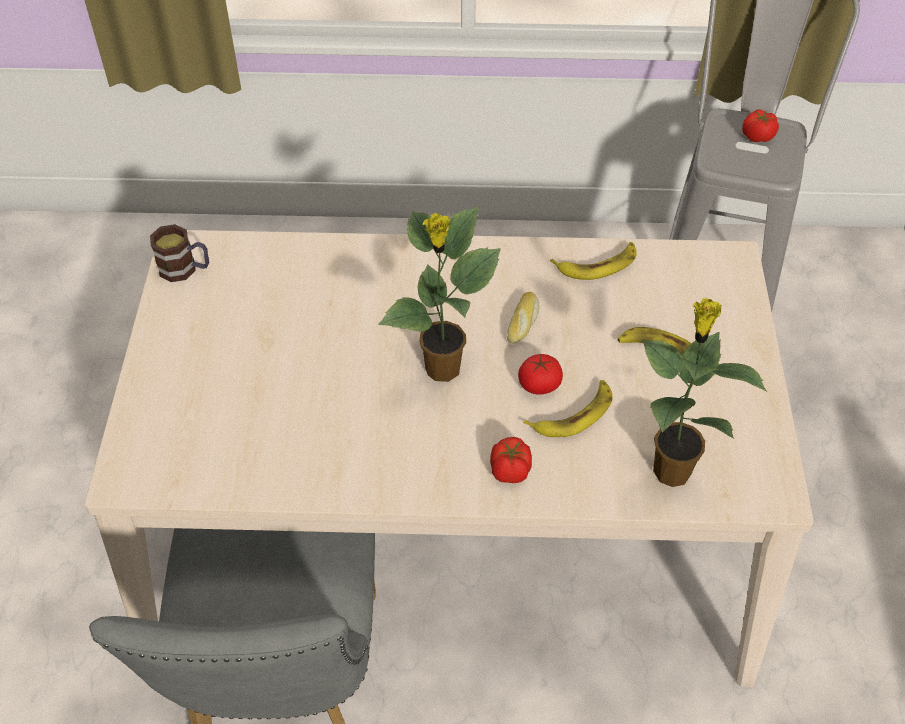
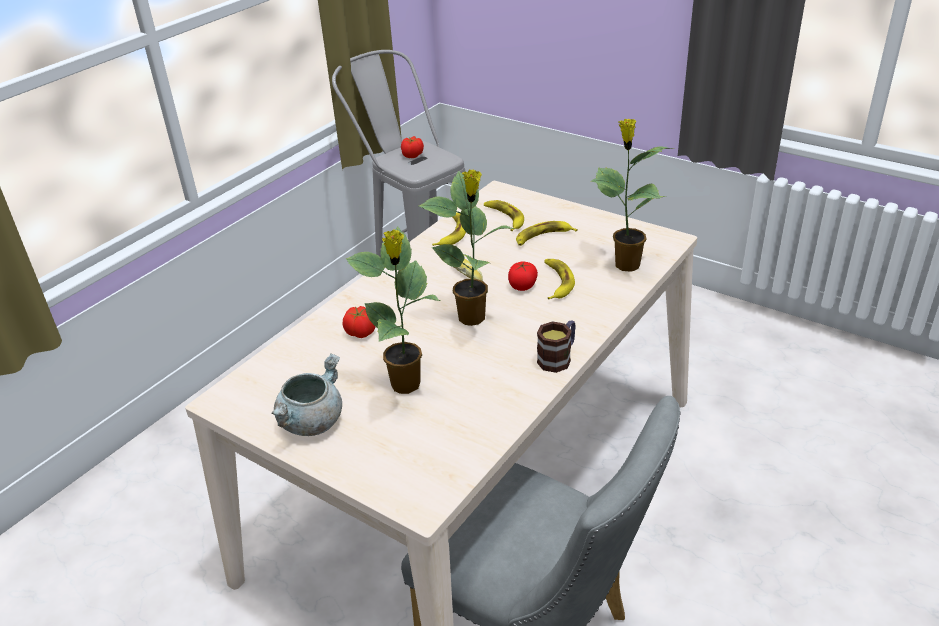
camera: 55 degrees left, 15 degrees down
mug [150,224,209,282] -> mug moved to [537,320,576,373]
tomato [490,437,532,483] -> tomato moved to [343,306,375,338]
none -> grey cooking pot [272,354,342,436]
none -> potted plant [346,227,440,394]
none -> banana [484,200,524,231]

